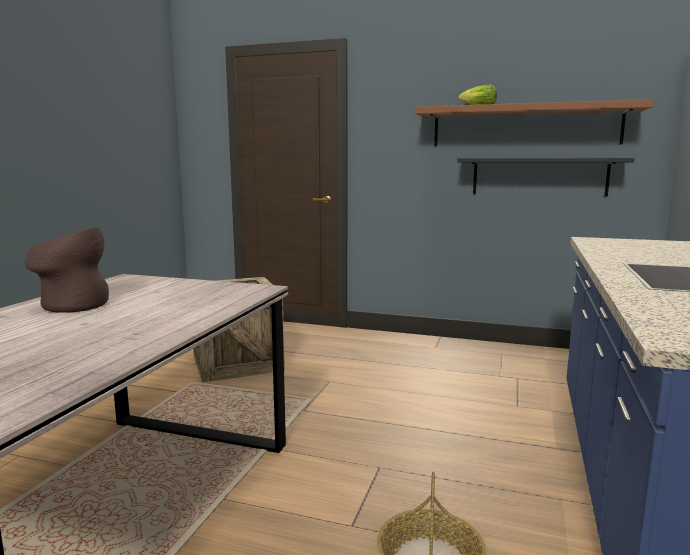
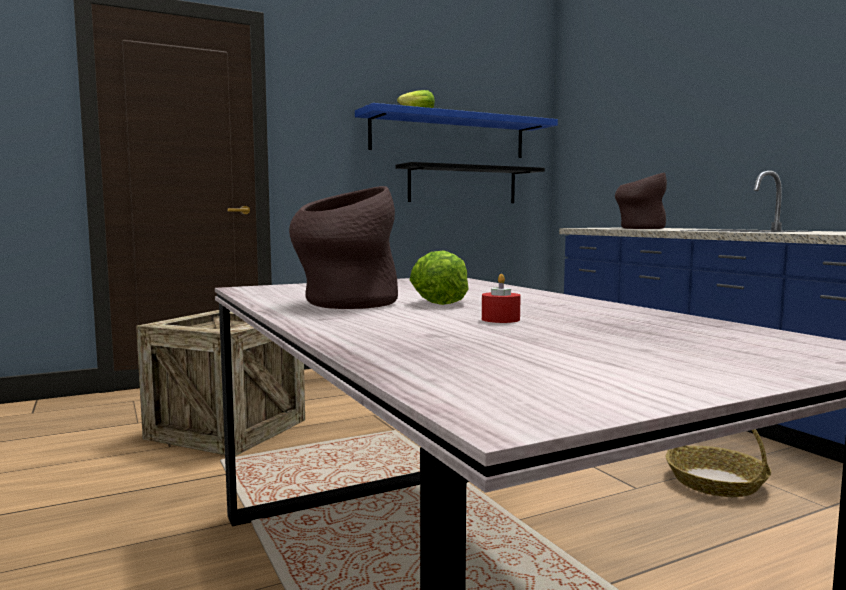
camera: 45 degrees left, 5 degrees down
brown shelf [415,99,654,146] -> blue shelf [355,103,558,158]
none -> lettuce [409,250,469,305]
none -> red candle [482,274,521,323]
none -> brown vase [615,172,667,229]

